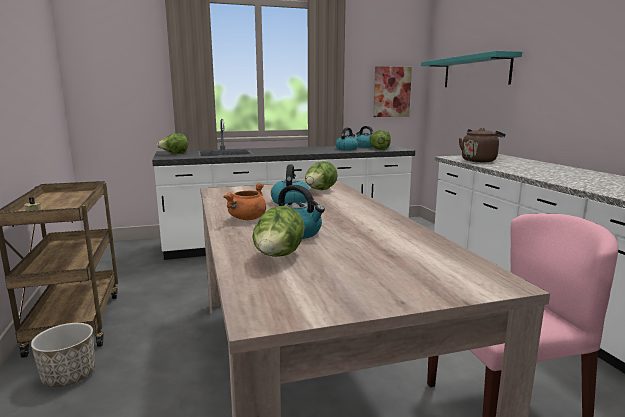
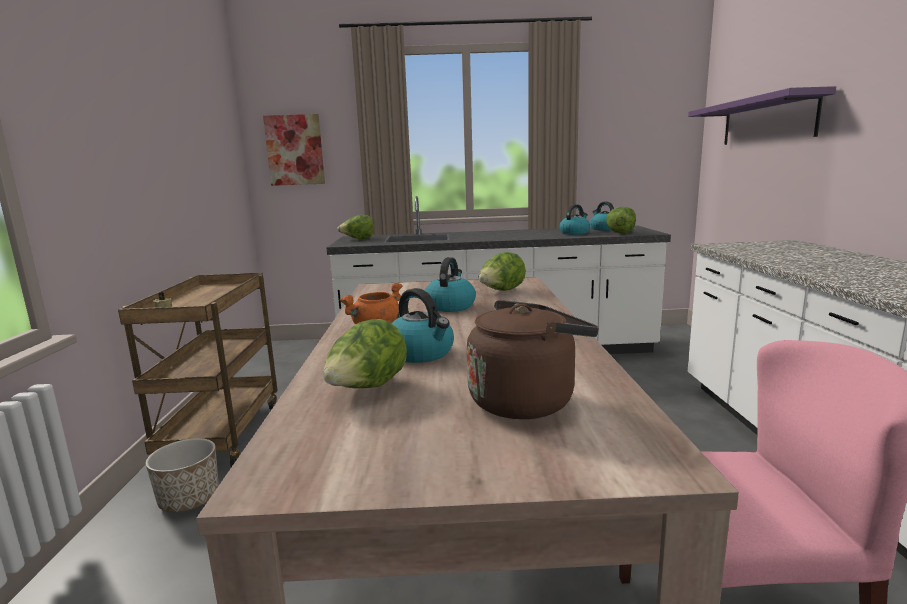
camera: 15 degrees right, 0 degrees up
picture [373,66,412,117] -> picture moved to [263,114,325,186]
turquoise shelf [421,51,522,87] -> purple shelf [688,86,836,145]
brown kettle [459,128,506,162] -> brown kettle moved to [467,300,599,419]

